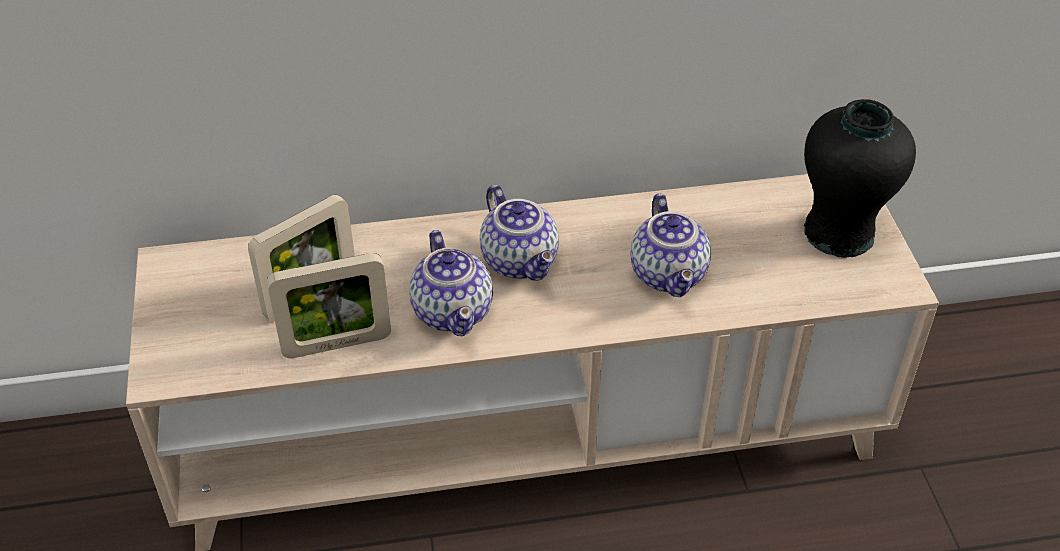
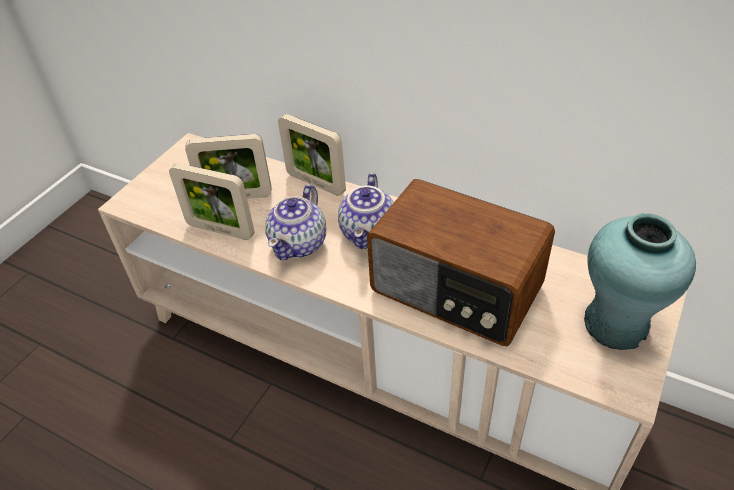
camera: 40 degrees right, 0 degrees up
teapot [631,193,711,297] -> radio [367,179,555,347]
black vase [804,99,916,258] -> turquoise vase [584,213,696,350]
none -> picture frame [278,114,346,196]

